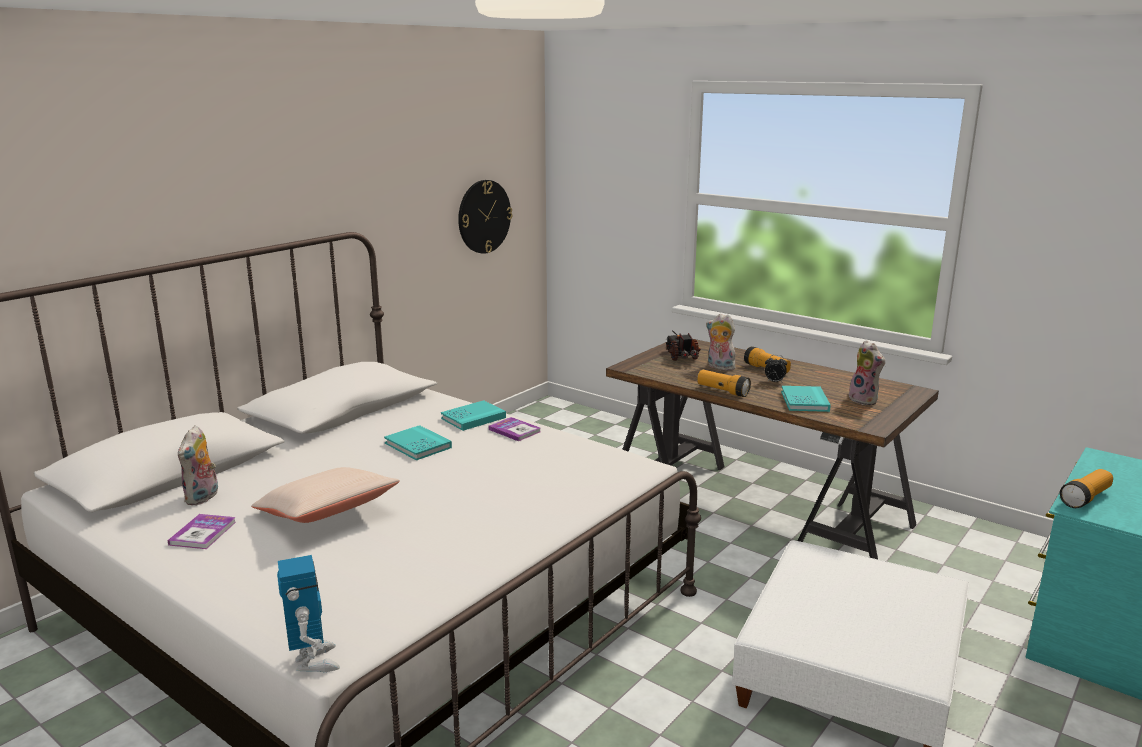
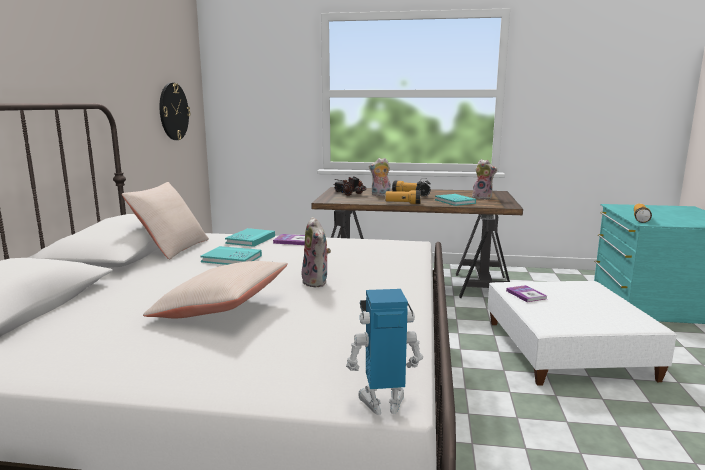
camera: 30 degrees left, 5 degrees down
book [168,514,236,549] -> book moved to [506,285,547,302]
plush toy [178,425,218,506] -> plush toy moved to [302,217,331,287]
toy robot [277,555,340,672] -> toy robot turned 45 degrees counterclockwise [346,289,423,415]
none -> beige pillow [122,182,209,259]

